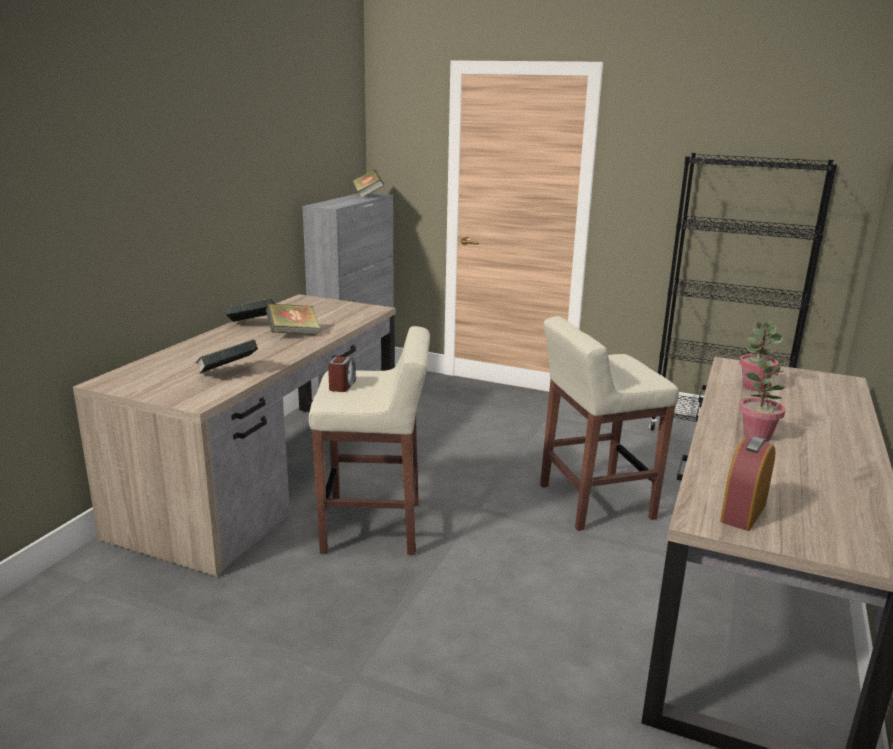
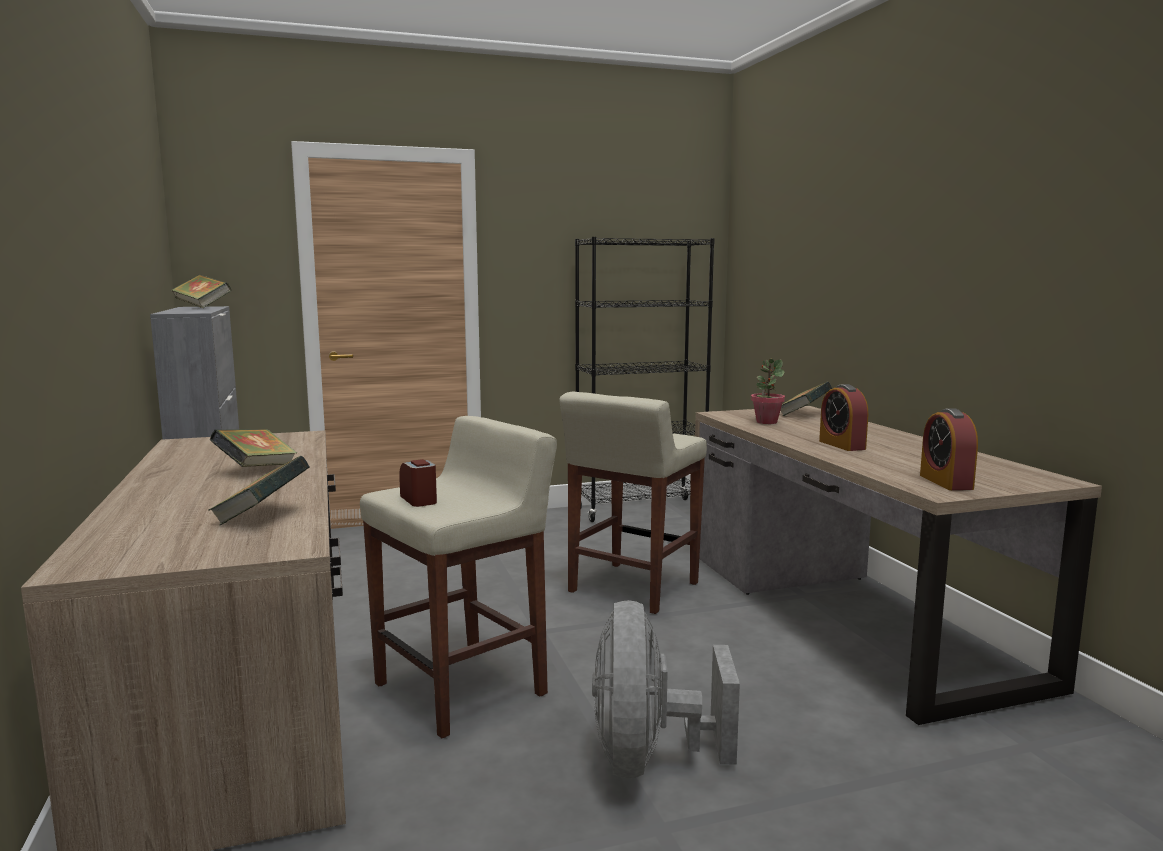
camera: 40 degrees left, 10 degrees down
book [225,299,275,322] -> book moved to [781,382,832,416]
potted plant [739,358,786,442] -> alarm clock [819,384,868,451]
none -> grey fan [592,600,740,779]

